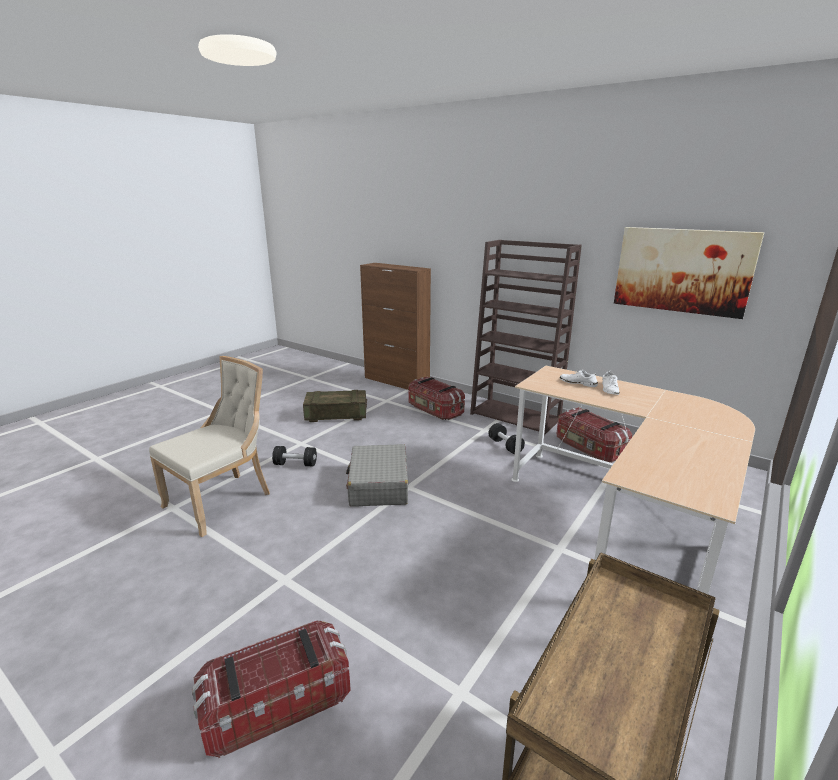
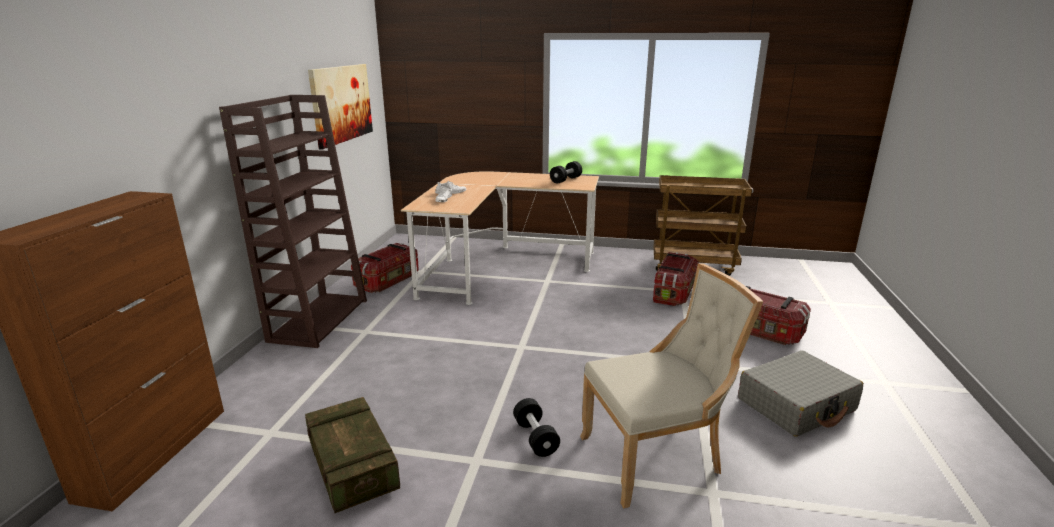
camera: 115 degrees left, 0 degrees up
beige chair [149,356,270,537] -> beige chair turned 150 degrees clockwise [580,263,763,508]
grey suitcase [346,444,408,507] -> grey suitcase moved to [738,350,863,437]
storage box [408,377,465,420] -> storage box moved to [653,252,699,306]
black dumbbell [488,423,525,454] -> black dumbbell moved to [550,161,582,184]

